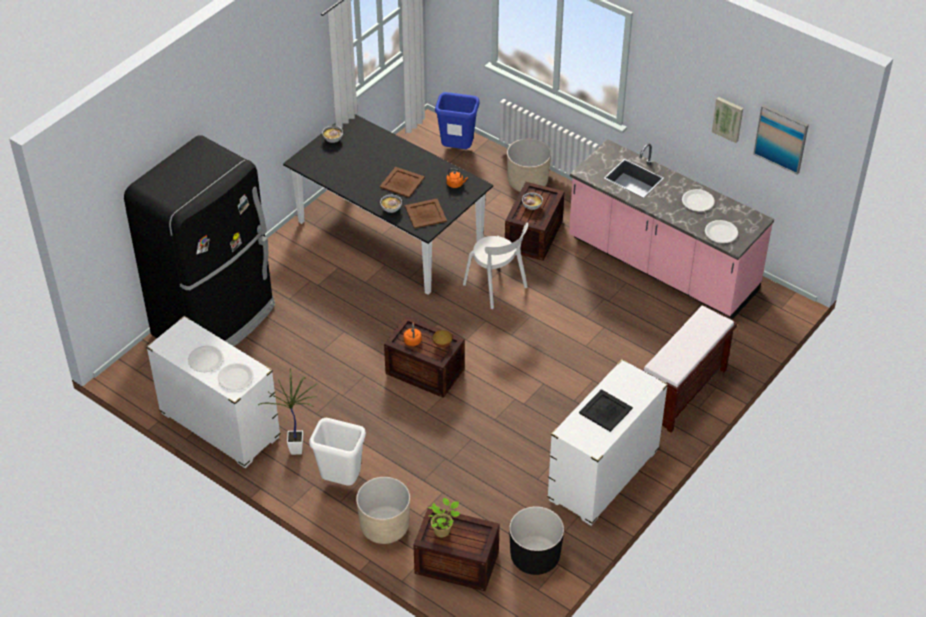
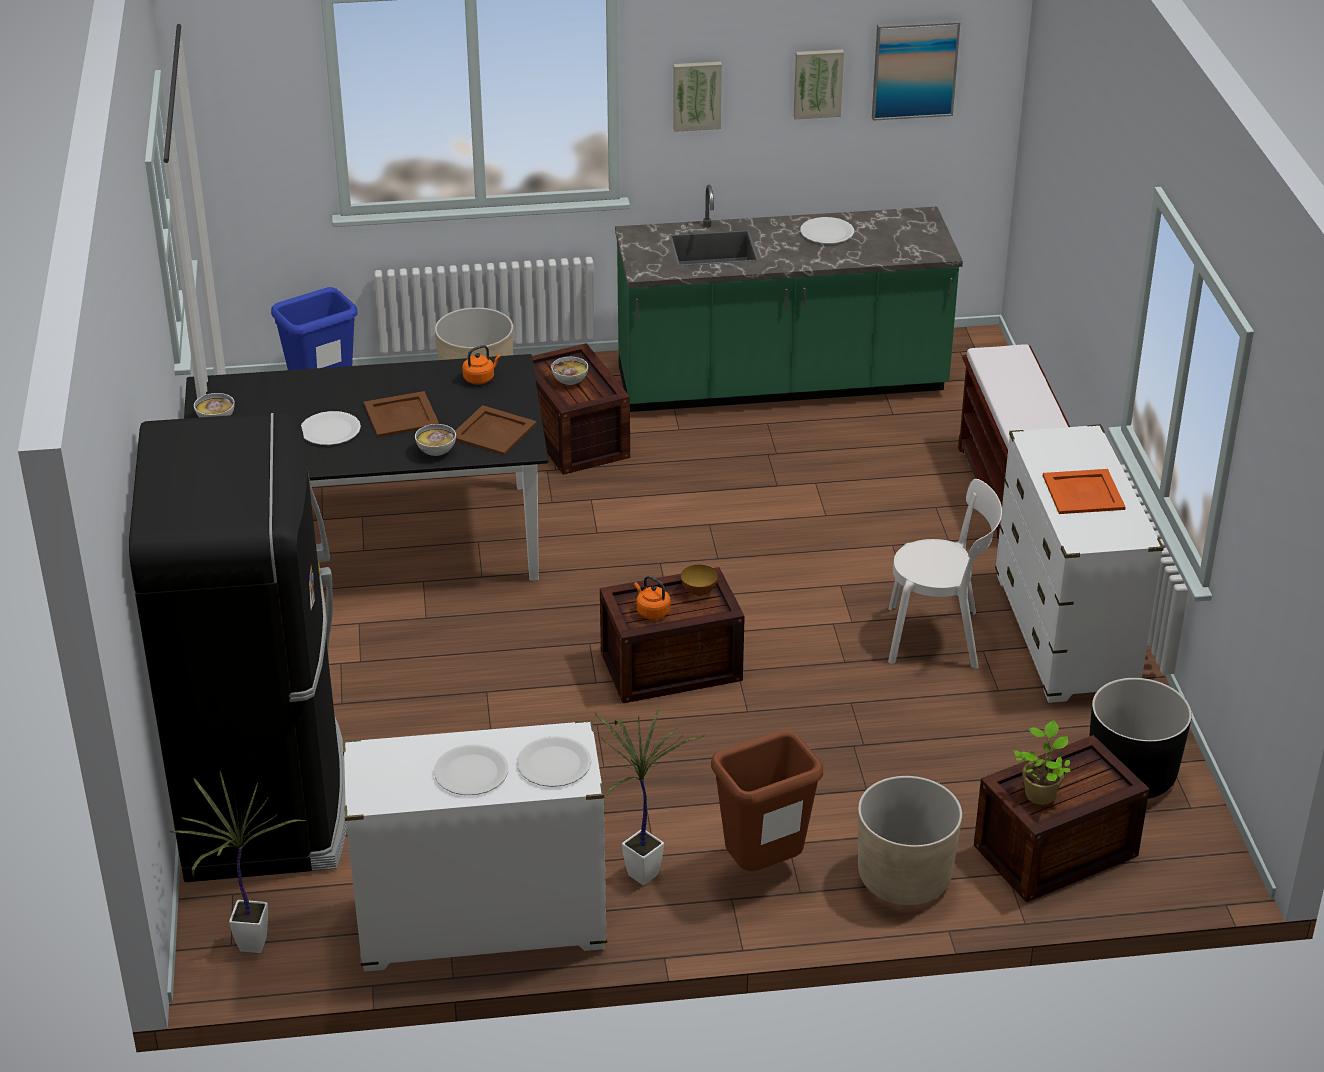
camera: 45 degrees left, 10 degrees down
white trash can [309,418,366,486] -> brown trash can [711,729,823,872]
white chair [463,222,528,309] -> white chair moved to [888,479,1002,668]
pink counter [569,139,774,319] -> green counter [615,185,963,412]
black tray [579,389,633,432] -> orange tray [1043,469,1126,514]
white plate [705,220,738,243] -> white plate moved to [301,411,361,445]
none -> potted plant [170,771,306,953]
none -> picture [673,61,722,132]

